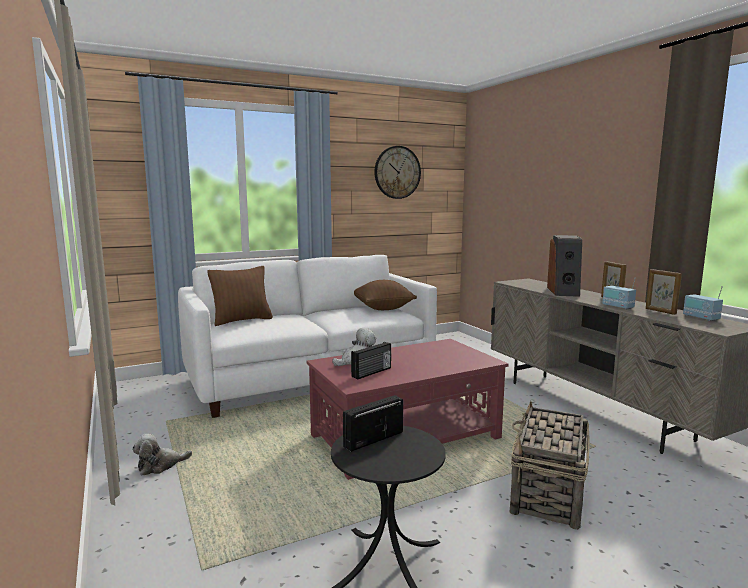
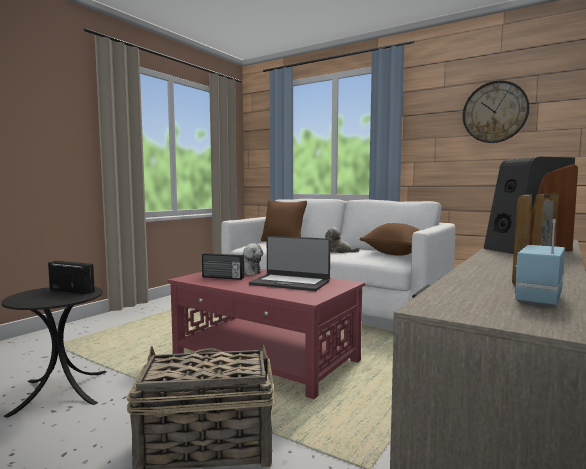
camera: 60 degrees right, 5 degrees down
plush toy [132,434,192,476] -> plush toy moved to [325,227,360,253]
radio [603,277,636,309] -> none
none -> laptop [249,236,330,291]

